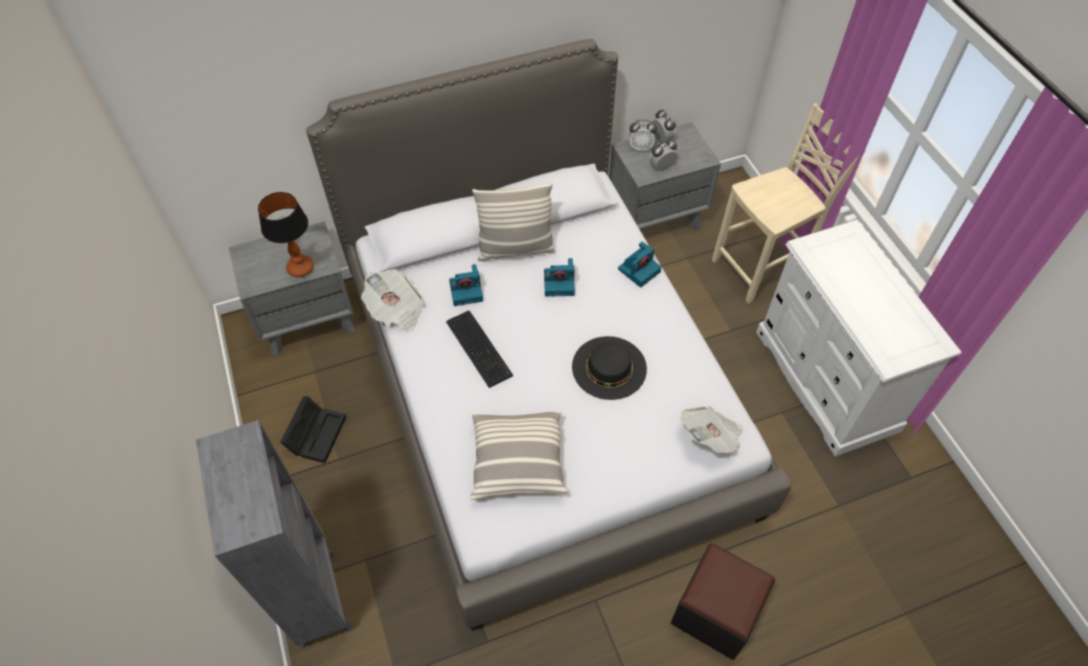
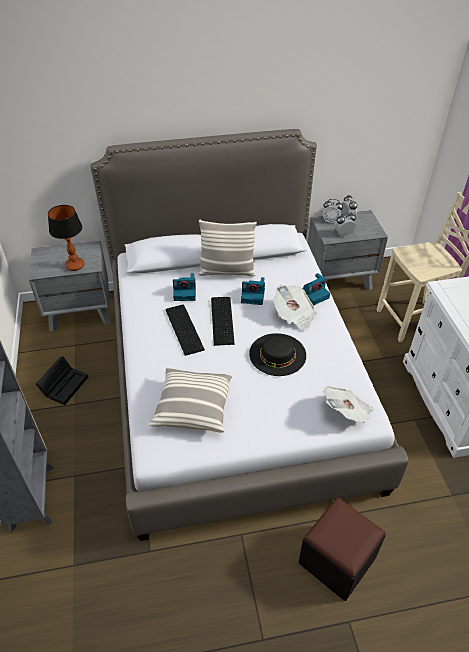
camera: 10 degrees right, 10 degrees down
newspaper [361,269,425,331] -> newspaper moved to [273,285,316,331]
none -> keyboard [211,297,235,346]

